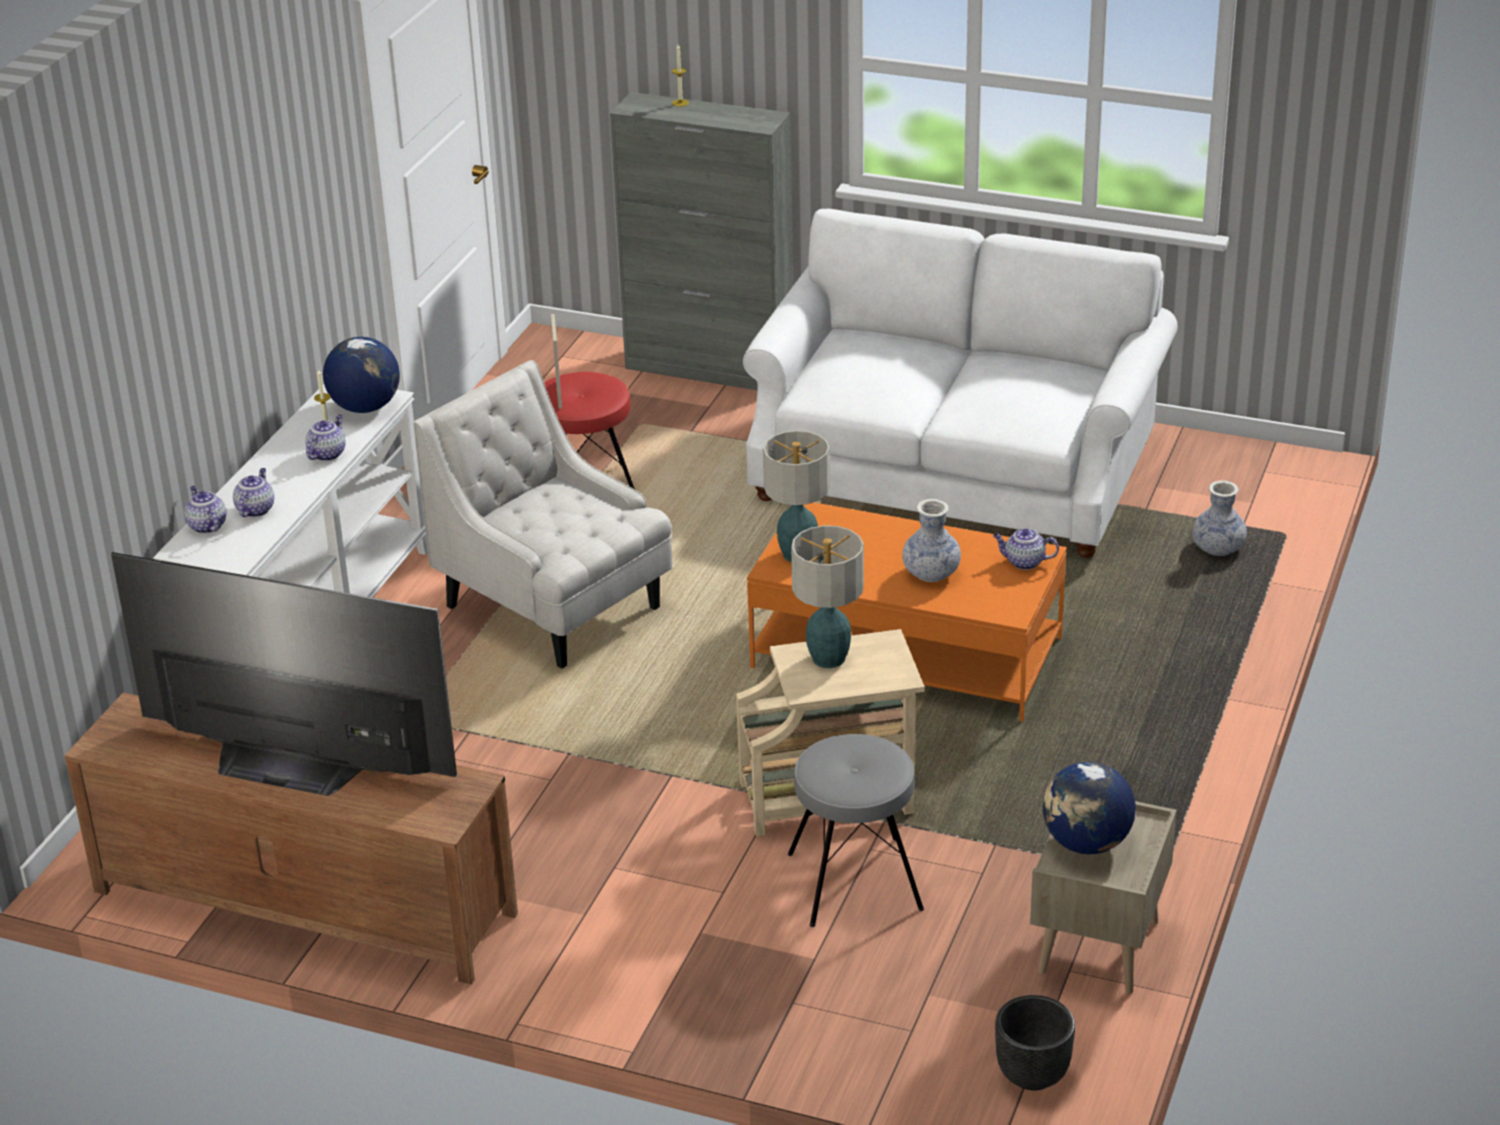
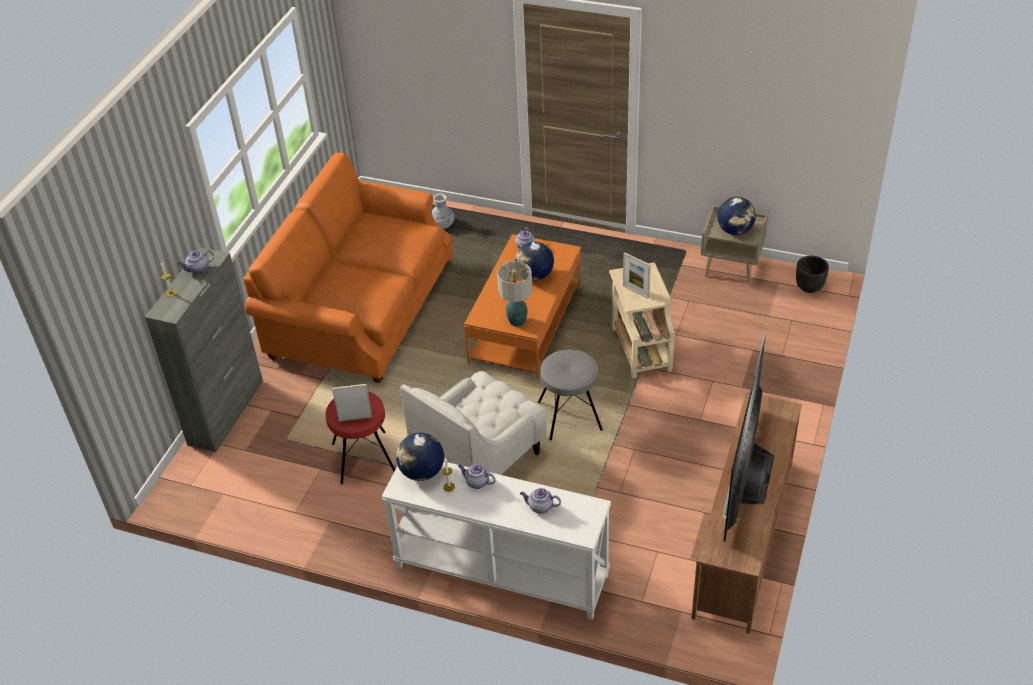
camera: 90 degrees left, 10 degrees up
teapot [184,486,226,534] -> teapot moved to [178,250,214,274]
white sofa [743,209,1177,558] -> orange sofa [243,152,453,383]
grey stool [788,734,924,927] -> grey stool moved to [538,349,603,440]
table lamp [791,525,864,668] -> picture frame [623,252,651,298]
vase [902,499,961,582] -> globe [515,241,554,281]

